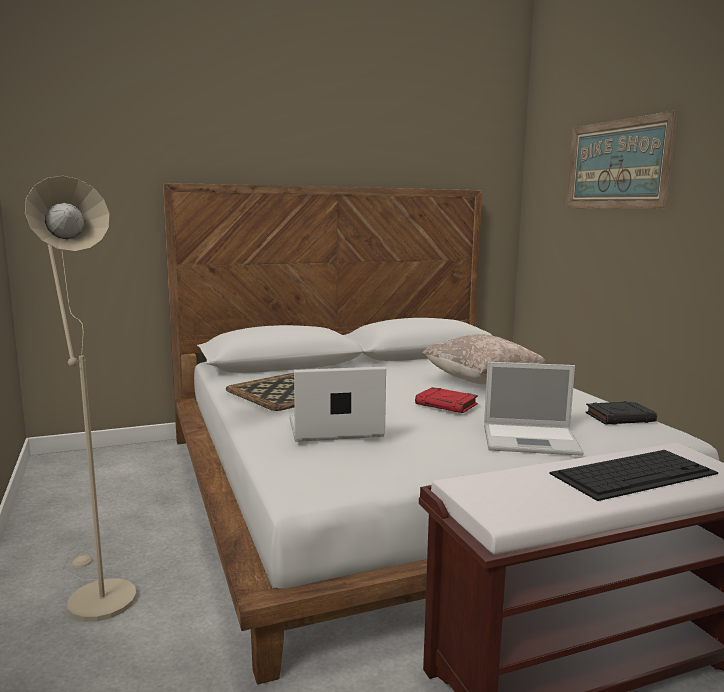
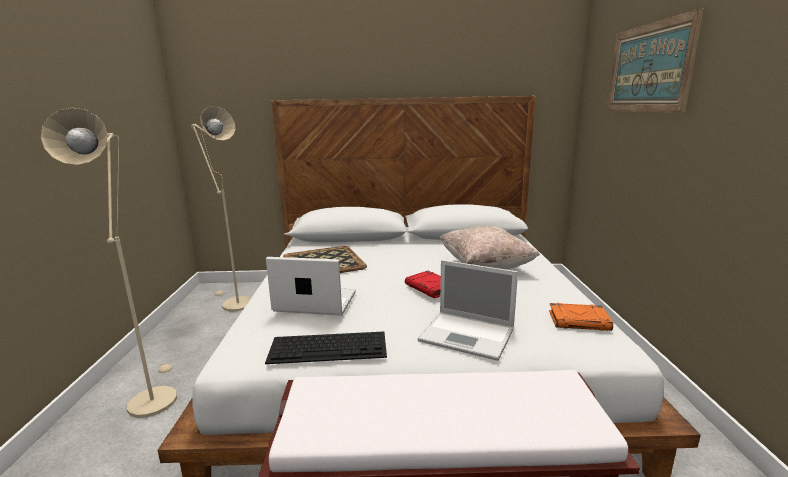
camera: 20 degrees right, 5 degrees up
keyboard [549,450,718,501] -> keyboard moved to [265,331,387,364]
black book [585,401,657,425] -> orange book [549,303,613,331]
none -> beige floor lamp [191,106,251,312]

